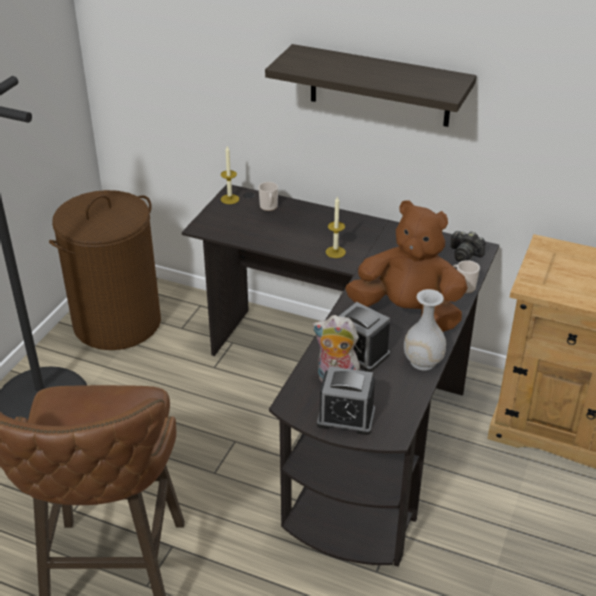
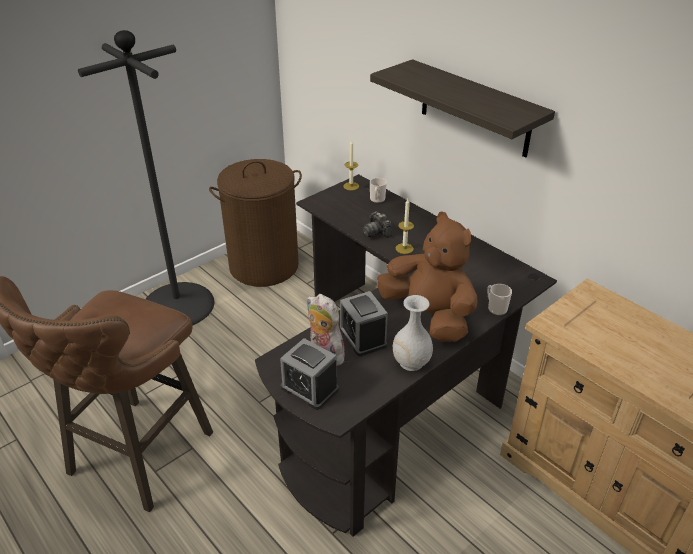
camera: 25 degrees right, 0 degrees up
camera [450,231,486,262] -> camera moved to [362,211,392,238]

